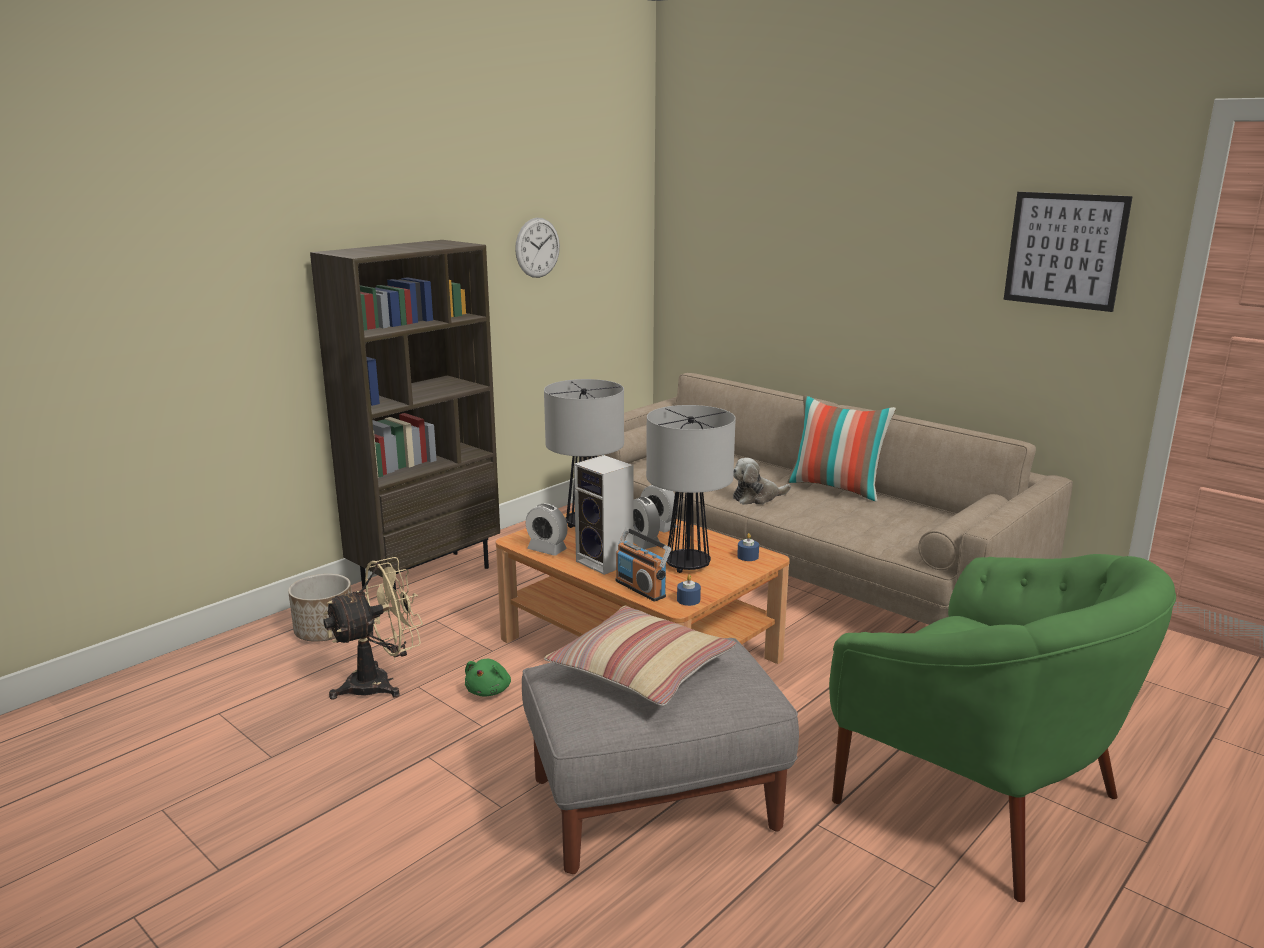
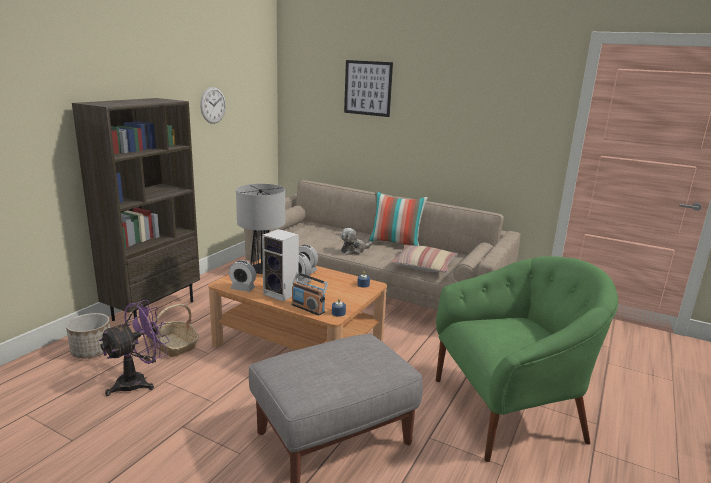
camera: 15 degrees left, 0 degrees up
beige fan [323,557,423,700] -> purple fan [99,300,169,396]
green plush toy [465,659,511,697] -> none
pillow [544,606,737,706] -> pillow moved to [390,245,458,273]
table lamp [646,405,736,573] -> none
green armchair [829,554,1176,902] -> green armchair turned 45 degrees counterclockwise [436,256,618,462]
picture [1004,192,1133,312] -> picture moved to [344,60,393,117]
none -> basket [145,304,199,357]

